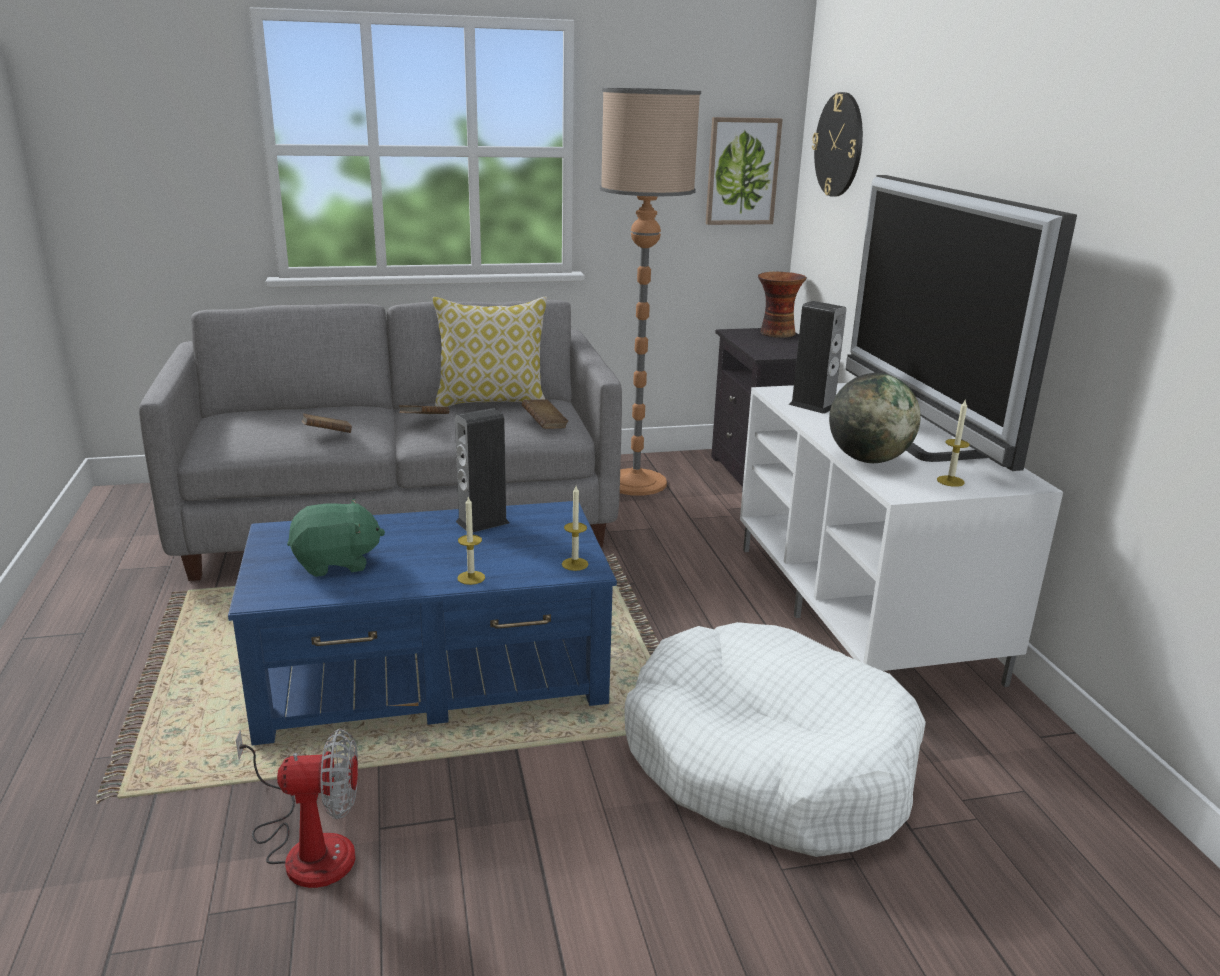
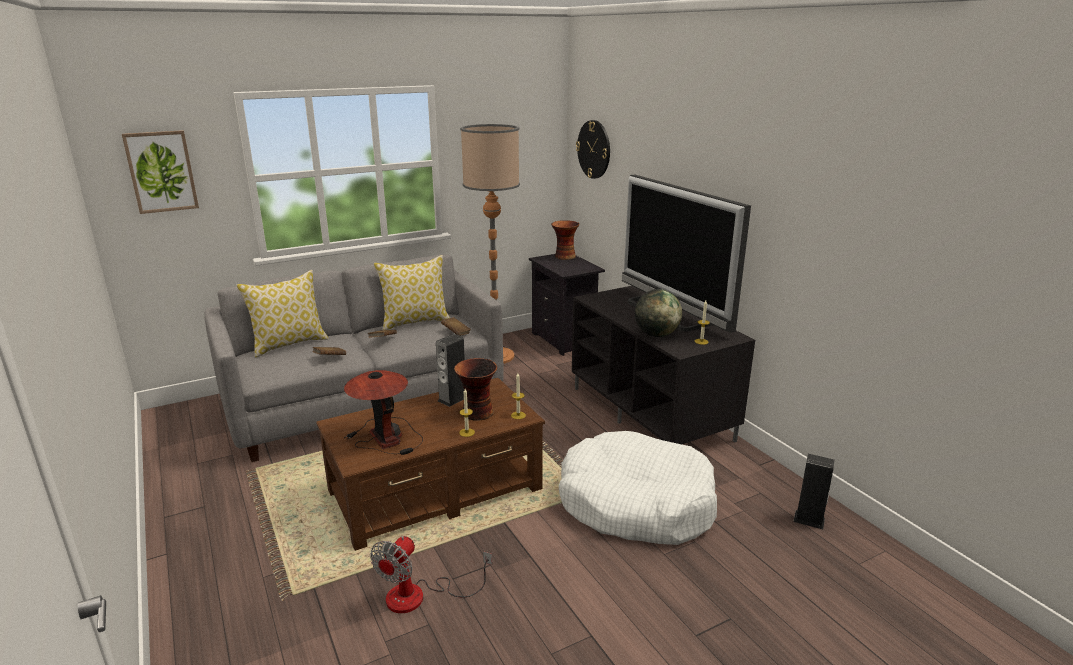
camera: 15 degrees left, 0 degrees up
blue coffee table [228,501,617,745] -> brown coffee table [316,378,545,551]
fan [236,729,358,888] -> fan turned 135 degrees clockwise [370,536,492,613]
green plush toy [287,499,385,577] -> table lamp [344,370,423,455]
picture [706,117,783,225] -> picture moved to [122,130,199,214]
white tv stand [740,383,1063,687] -> black tv stand [572,286,755,444]
speaker [789,301,846,414] -> speaker moved to [793,454,835,529]
none -> pillow [237,270,329,357]
none -> vase [454,358,497,420]

